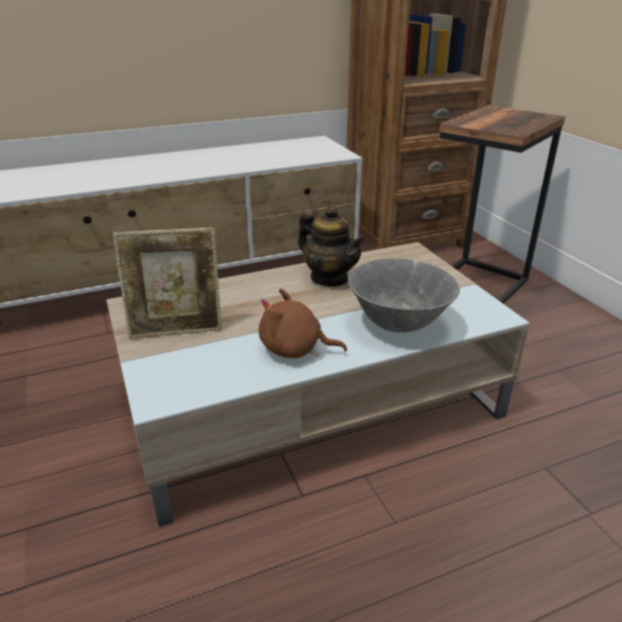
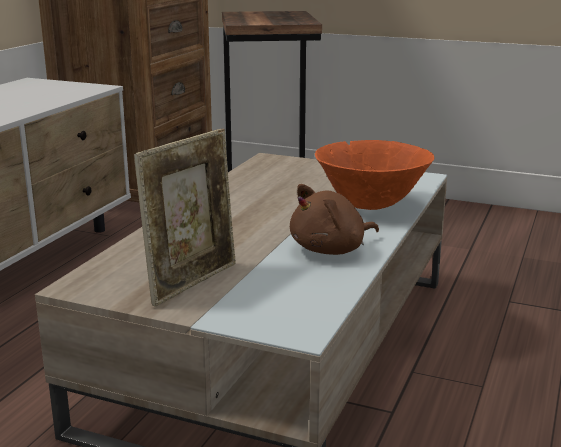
camera: 45 degrees left, 10 degrees down
teapot [298,205,365,286] -> none
grey bowl [348,258,460,333] -> orange bowl [315,140,434,210]

